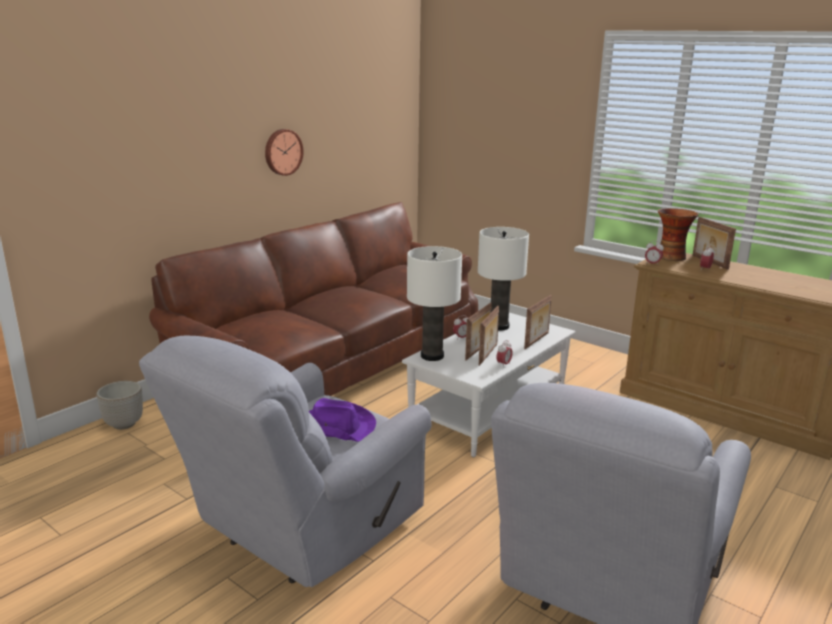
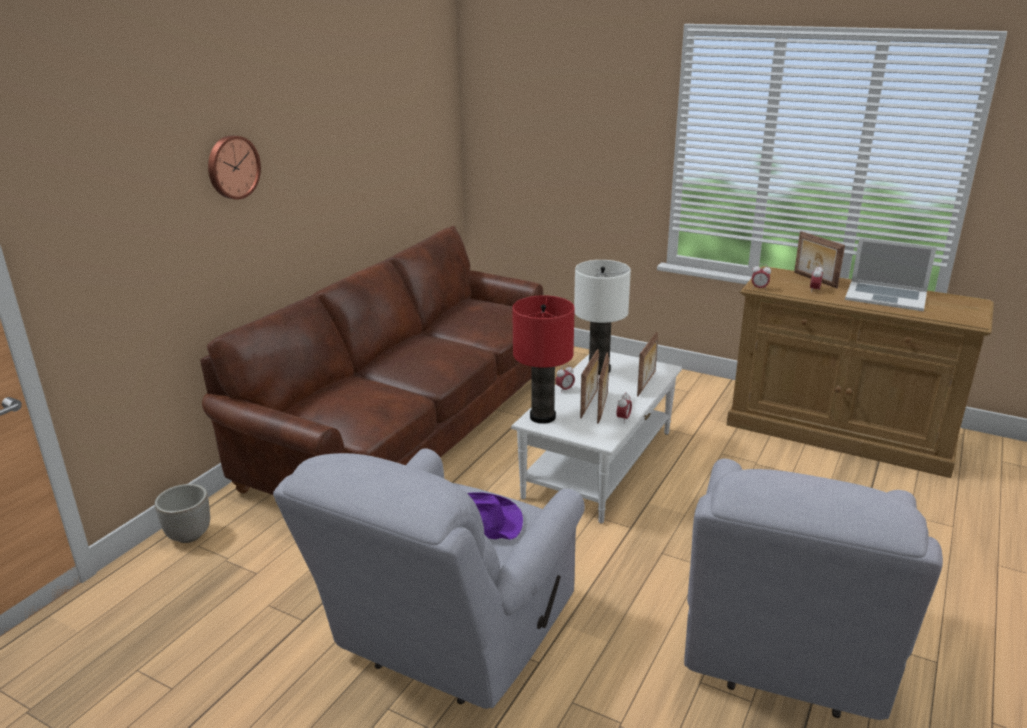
camera: 10 degrees left, 5 degrees up
wall clock [265,129,304,176] -> wall clock moved to [208,135,261,200]
white table lamp [407,246,462,361] -> red table lamp [512,295,575,424]
vase [658,208,699,261] -> none
none -> laptop [845,238,937,311]

